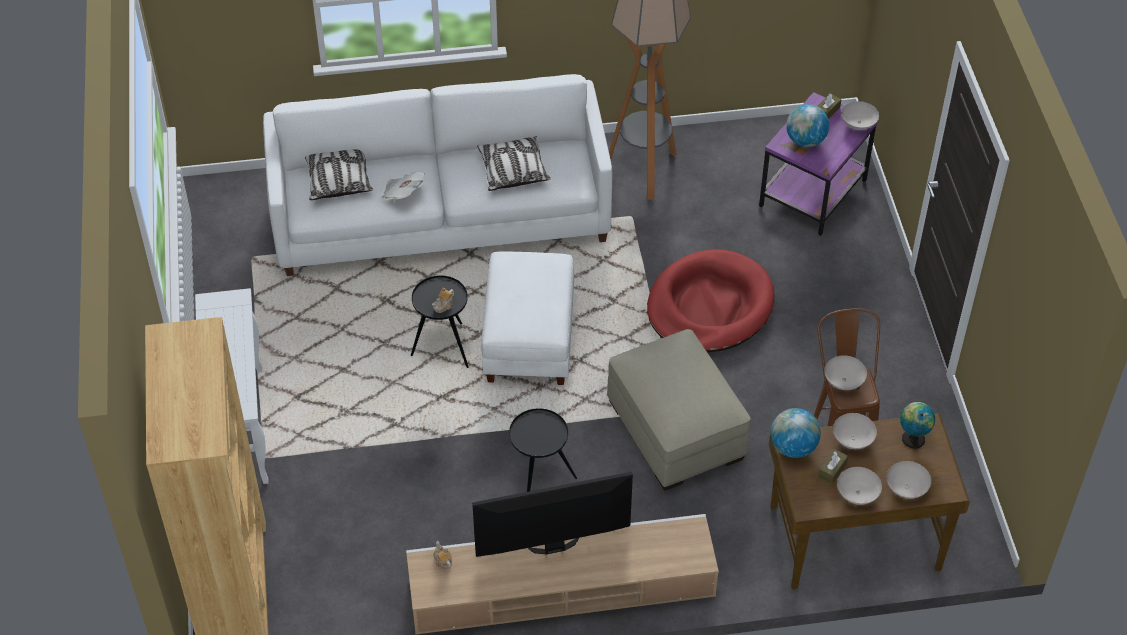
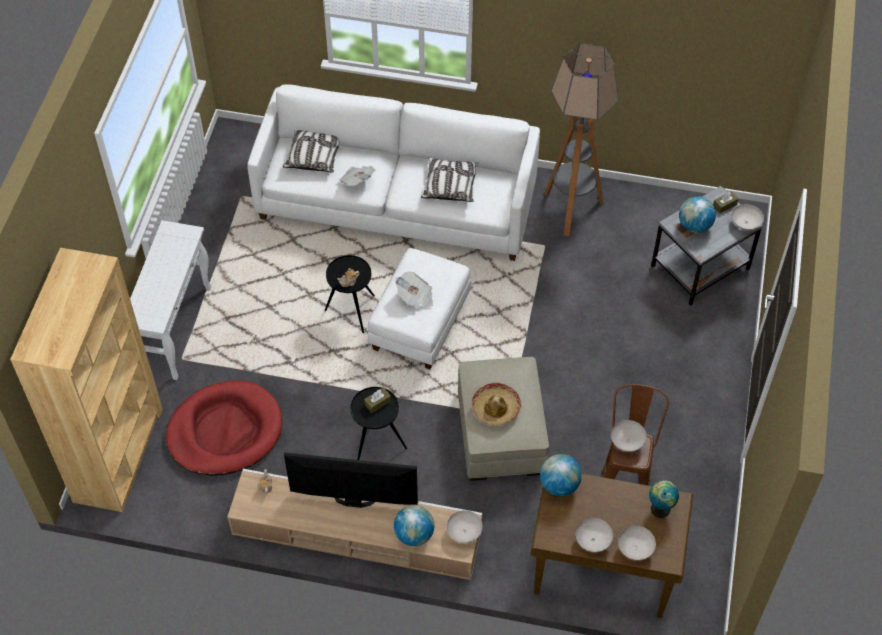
camera: 20 degrees right, 5 degrees up
red dog bed [647,250,774,352] -> red dog bed moved to [166,380,282,476]
purple side table [759,92,878,236] -> grey side table [651,186,763,306]
brown tissue box [818,449,848,484] -> brown tissue box moved to [364,387,391,413]
white bowl [833,413,877,449] -> white bowl moved to [447,510,483,543]
none -> globe [394,505,434,546]
none -> newspaper [395,272,433,307]
none -> hat [472,383,521,426]

